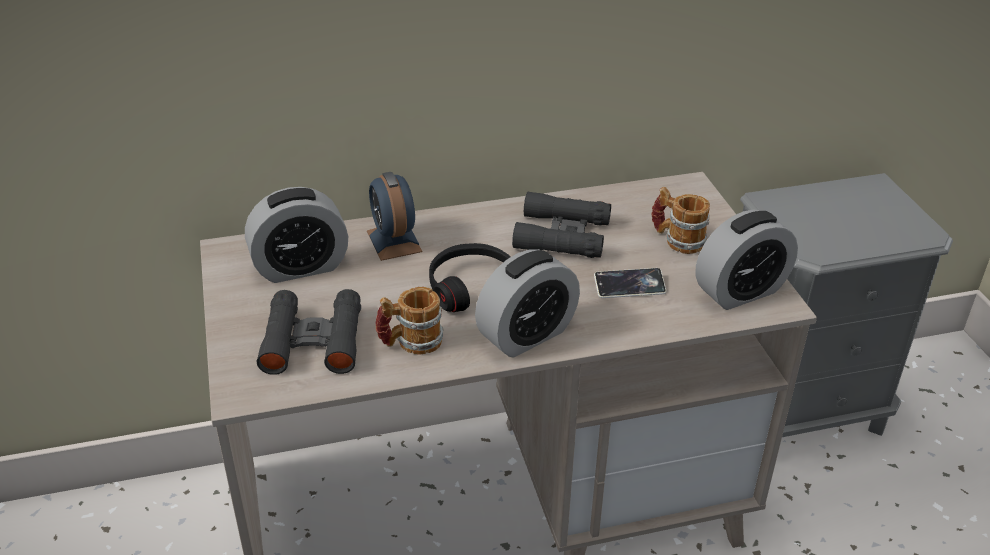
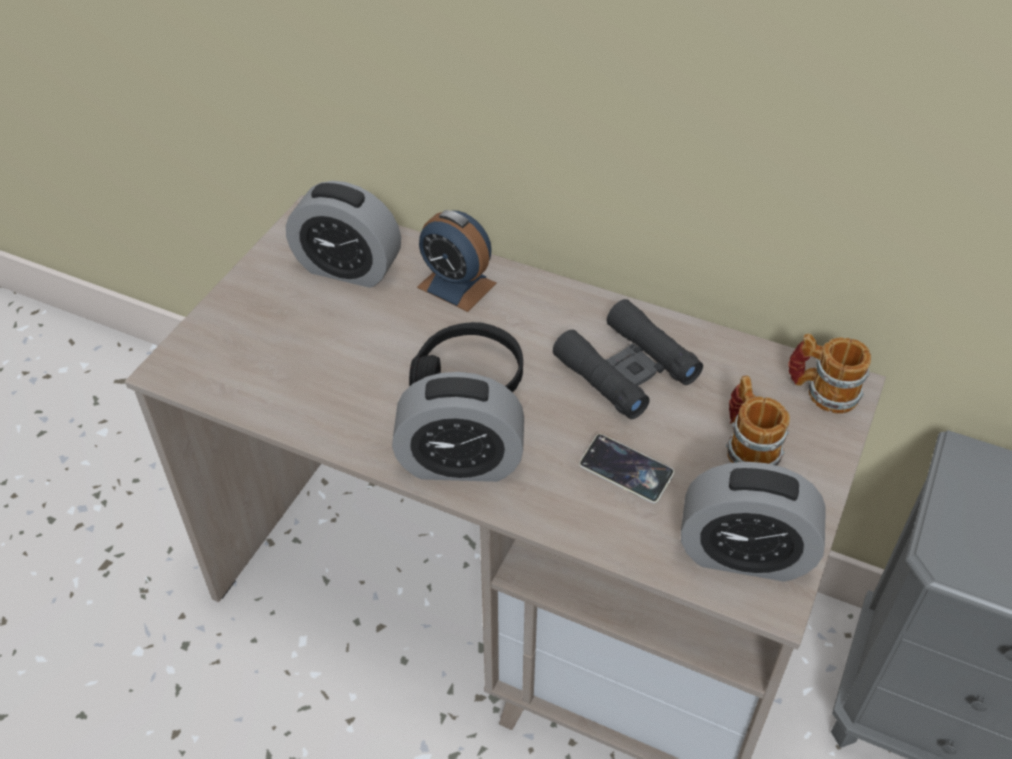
camera: 40 degrees right, 10 degrees up
black binoculars [257,289,361,375] -> none
alarm clock [367,172,422,261] -> alarm clock turned 75 degrees counterclockwise [417,210,497,312]
mug [376,287,444,355] -> mug moved to [788,334,871,414]

